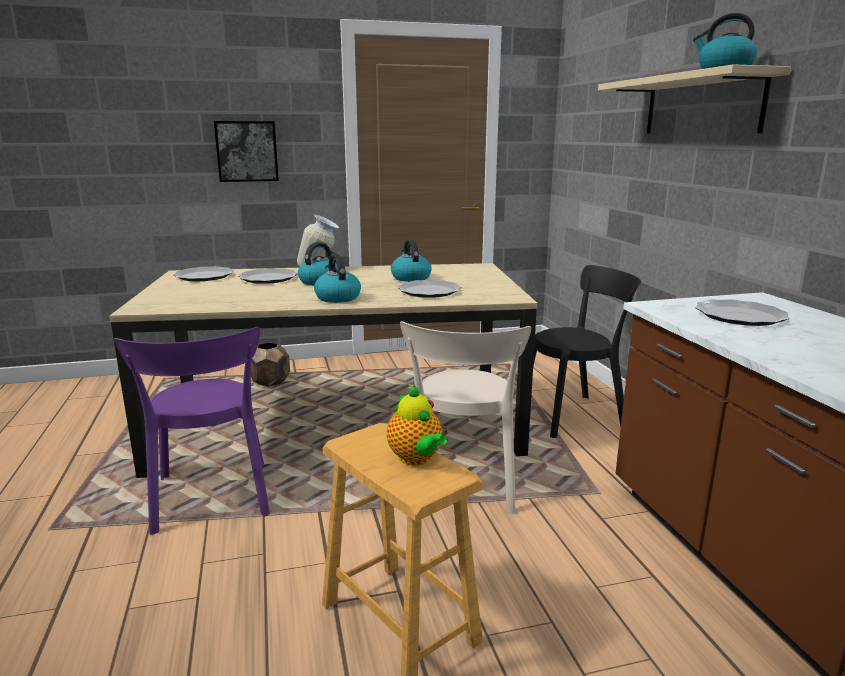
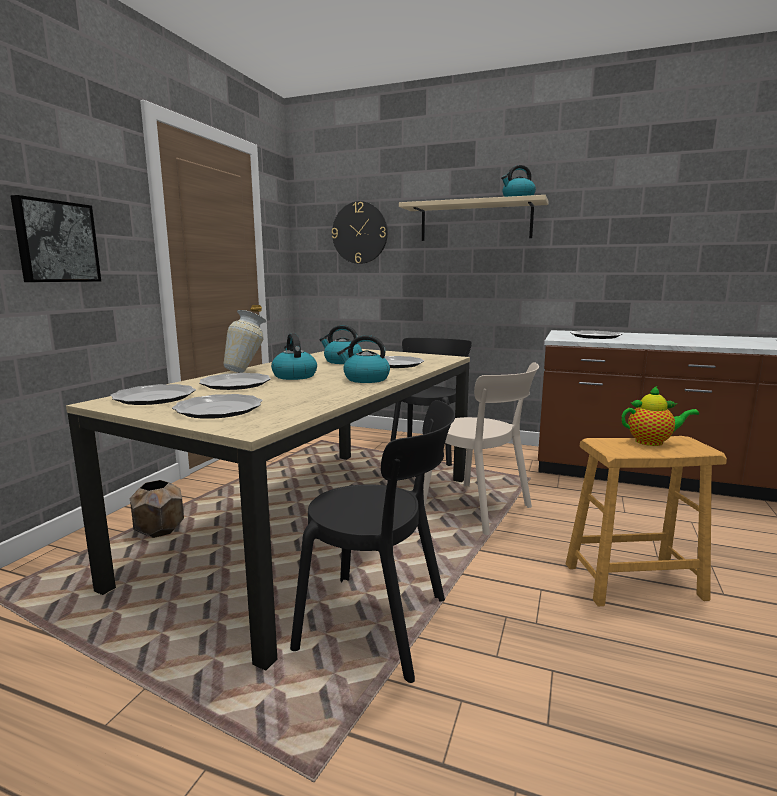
camera: 55 degrees left, 5 degrees down
purple chair [114,327,270,535] -> black chair [290,400,455,683]
none -> plate [172,394,263,419]
none -> wall clock [332,201,388,264]

